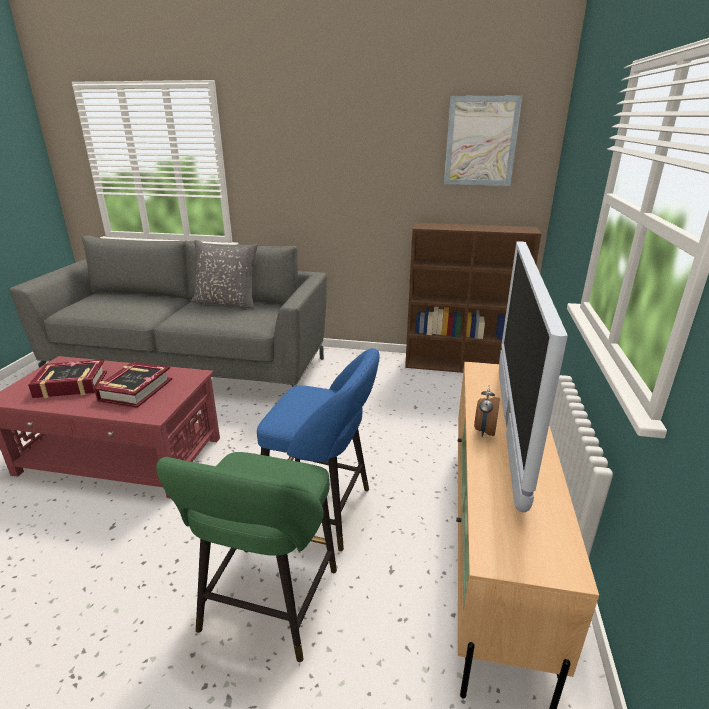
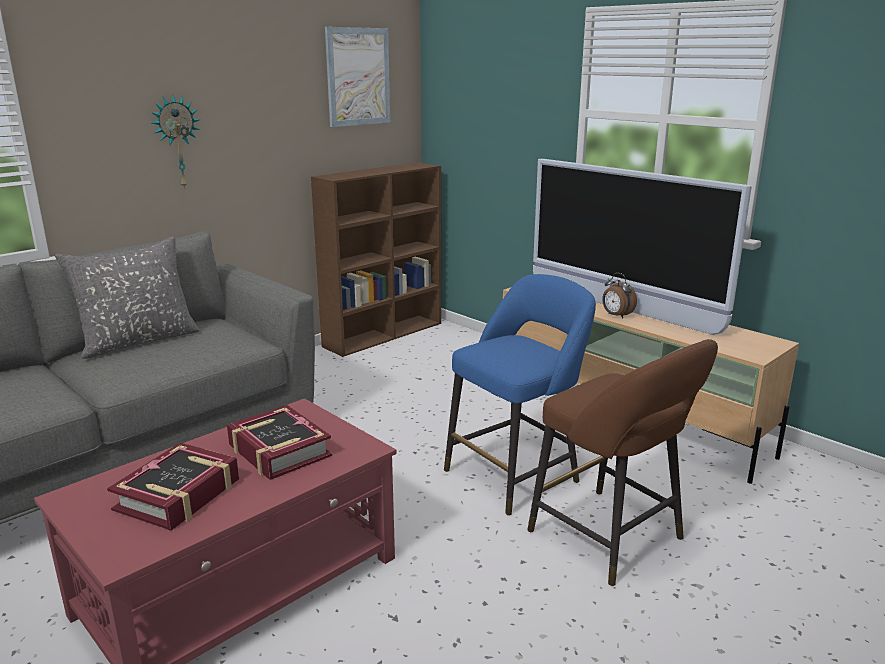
camera: 55 degrees left, 5 degrees down
green stool [156,452,337,662] -> brown stool [527,339,718,586]
none -> wall clock [151,95,200,189]

